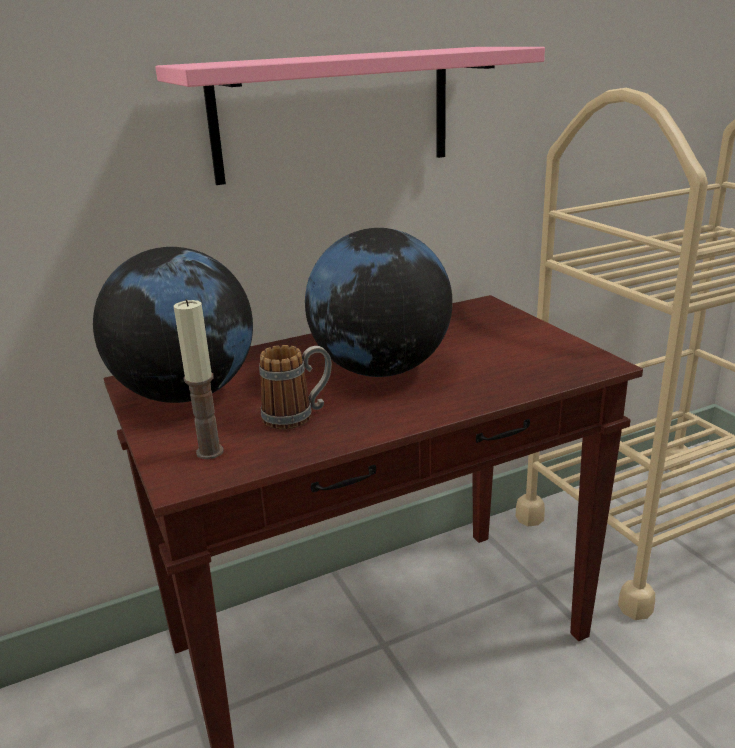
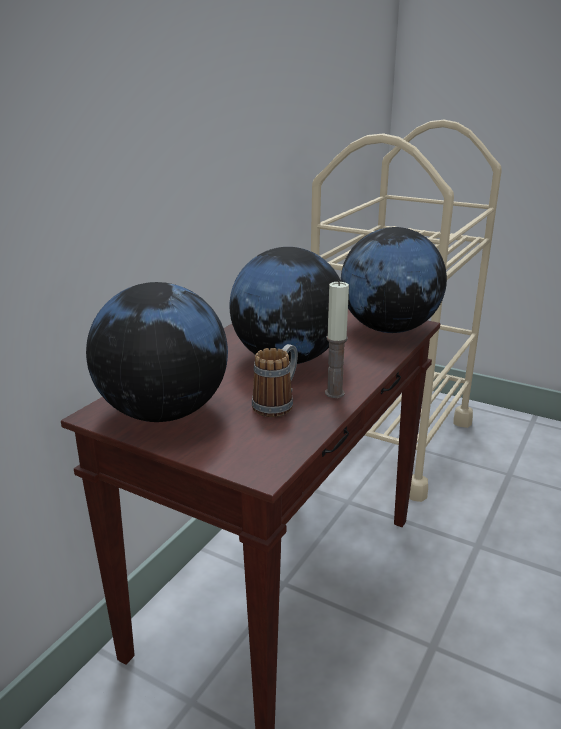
camera: 35 degrees left, 0 degrees up
pink shelf [155,47,545,185] -> none
candle [174,299,224,459] -> candle moved to [325,281,349,398]
none -> globe [341,227,447,333]

